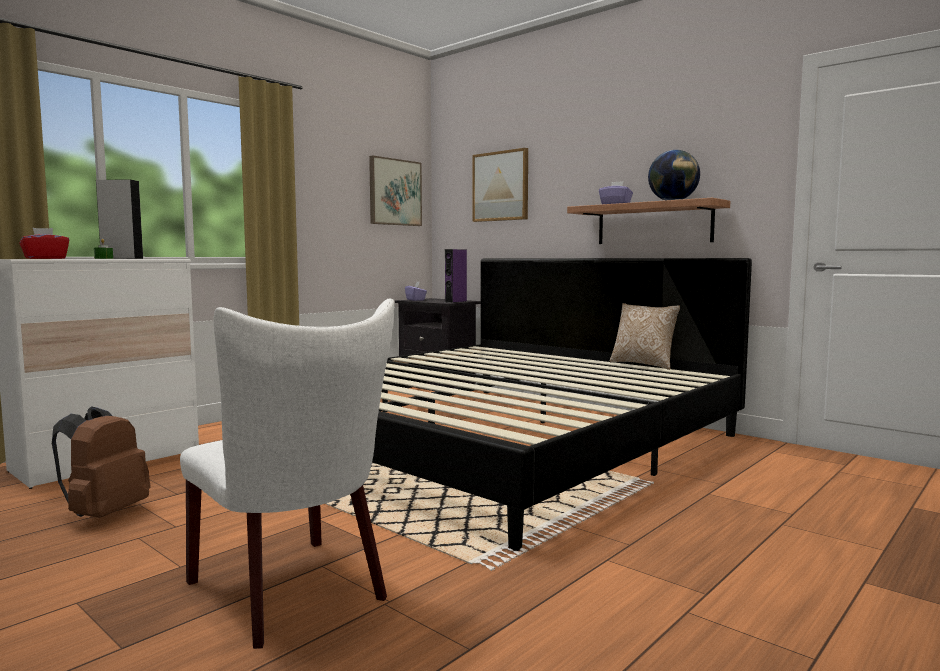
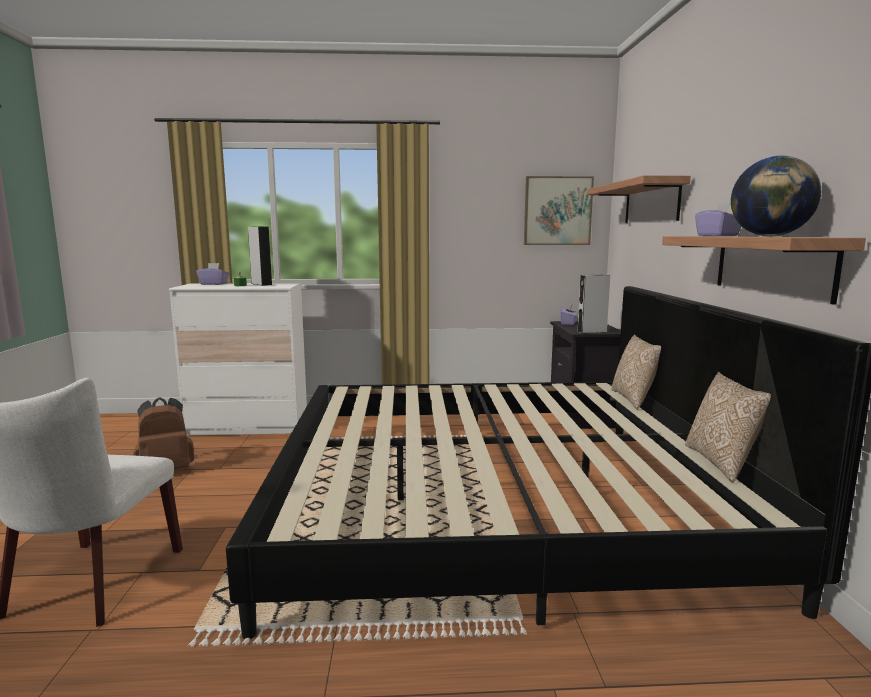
camera: 45 degrees right, 5 degrees up
red tissue box [19,228,69,259] -> purple tissue box [196,263,229,285]
purple speaker [444,249,467,303] -> grey speaker [577,275,610,333]
picture [472,148,528,222] -> shelf [587,175,691,223]
none -> pillow [611,334,661,410]

